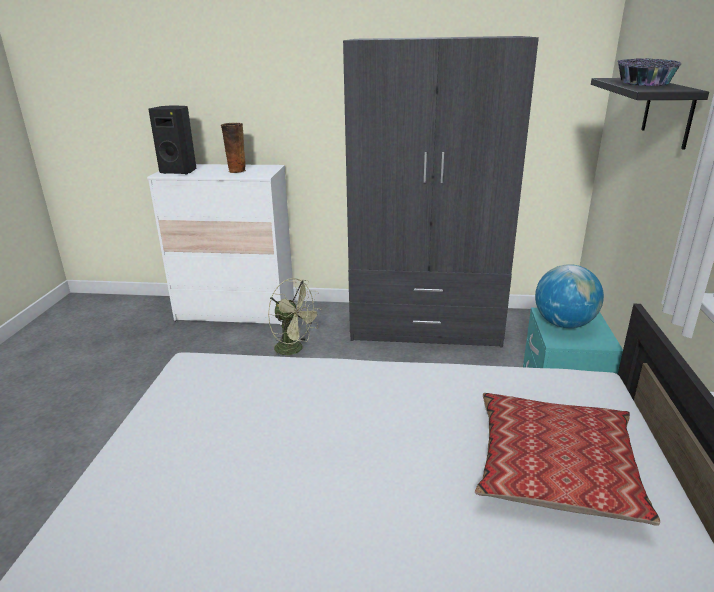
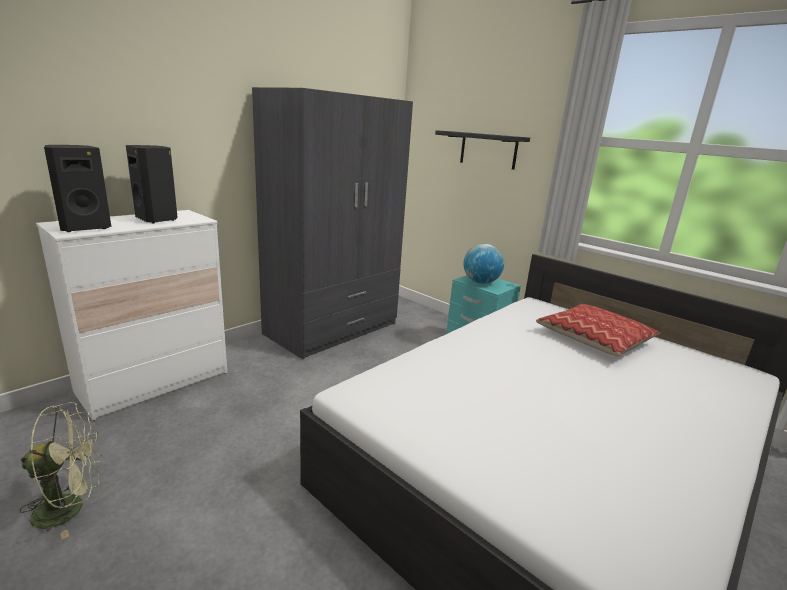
camera: 55 degrees left, 5 degrees down
vase [221,123,246,173] -> black speaker [126,145,178,223]
green fan [268,278,322,355] -> green fan moved to [19,402,103,539]
bowl [618,58,681,86] -> none

